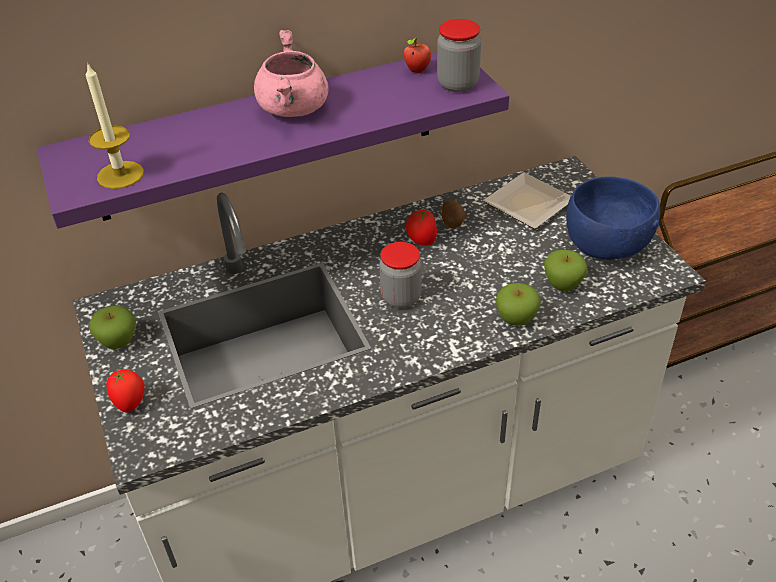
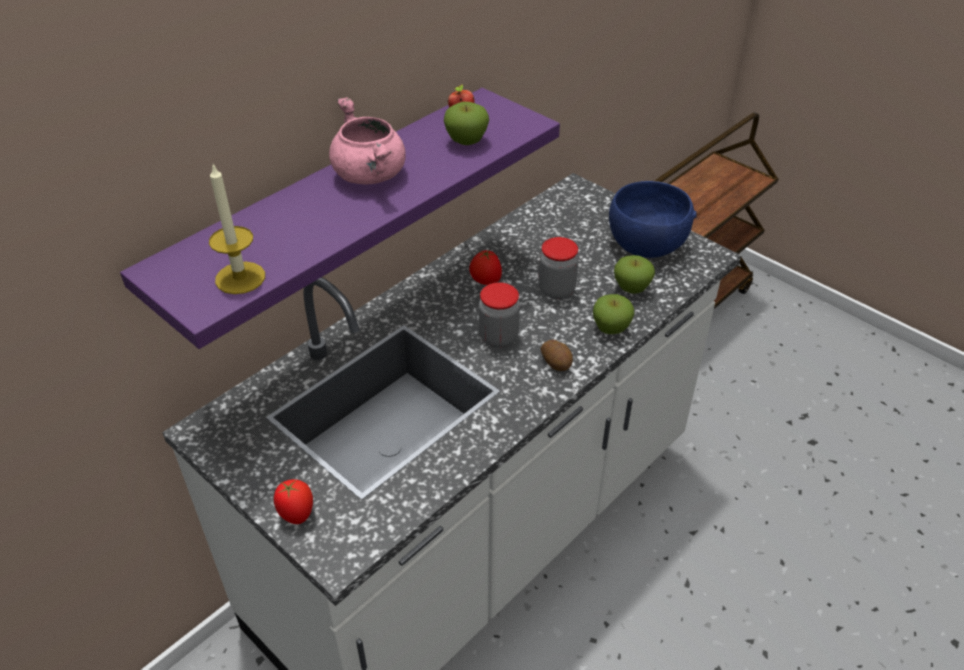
camera: 25 degrees left, 0 degrees up
apple [89,305,136,349] -> apple moved to [444,102,489,145]
jar [437,19,481,92] -> jar moved to [538,237,579,299]
potato [442,200,465,228] -> potato moved to [541,340,573,371]
plate [483,173,571,229] -> none

